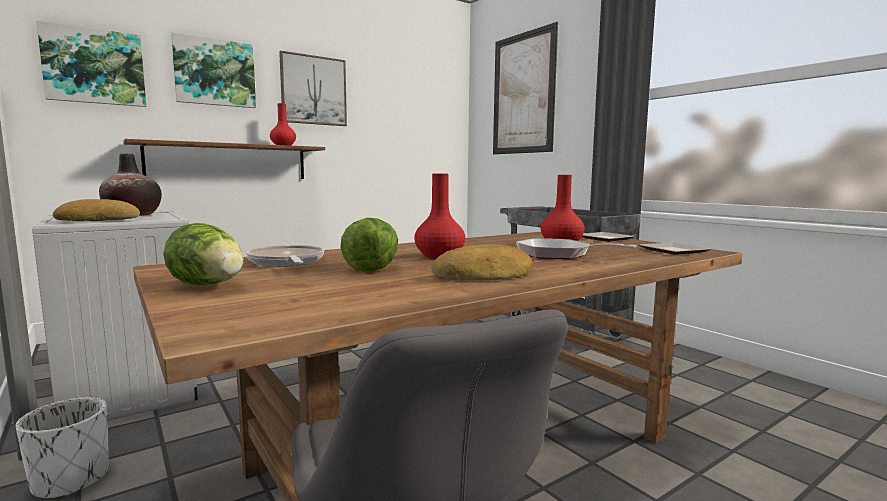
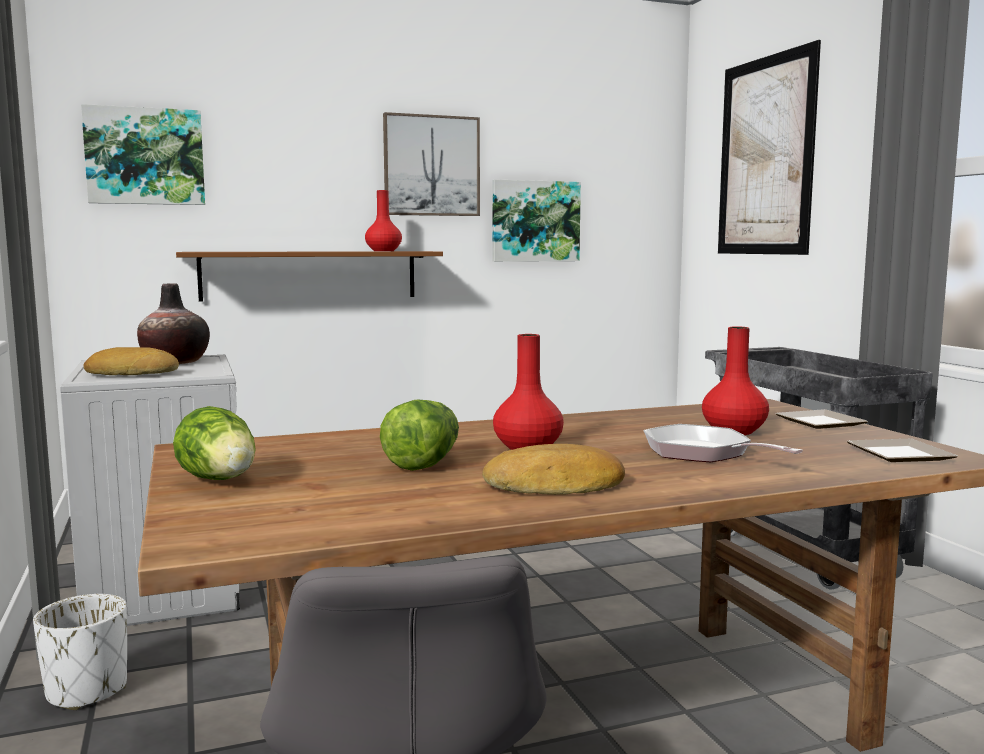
camera: 15 degrees right, 0 degrees up
picture [171,32,256,108] -> picture moved to [493,180,581,262]
frying pan [246,245,324,267] -> none

